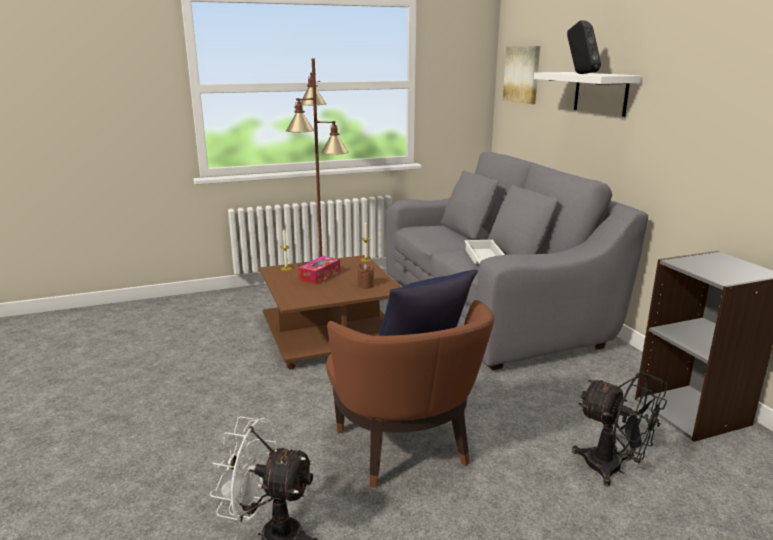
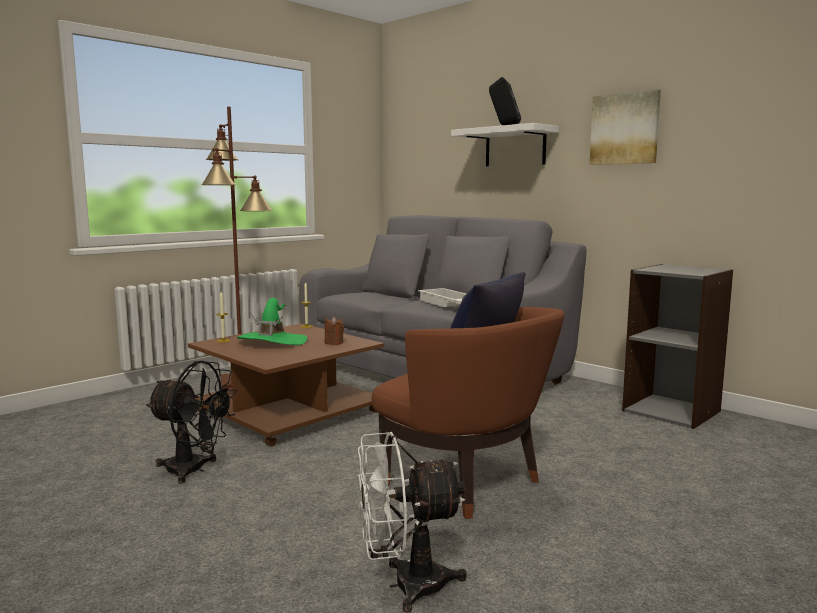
camera: 25 degrees left, 10 degrees down
tissue box [298,256,340,285] -> green hat [237,298,307,345]
picture [503,46,540,104] -> picture moved to [590,89,661,165]
black fan [572,371,668,486] -> black fan moved to [146,361,237,483]

